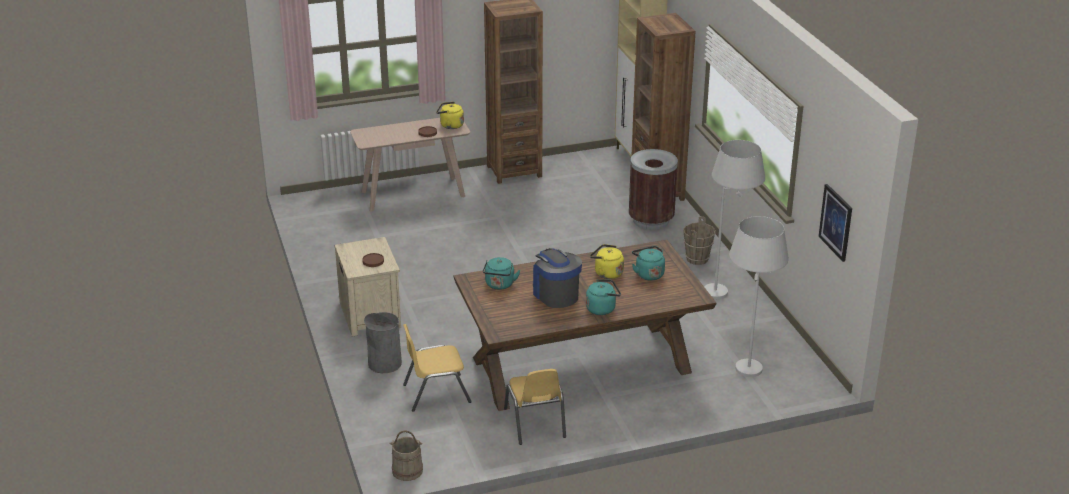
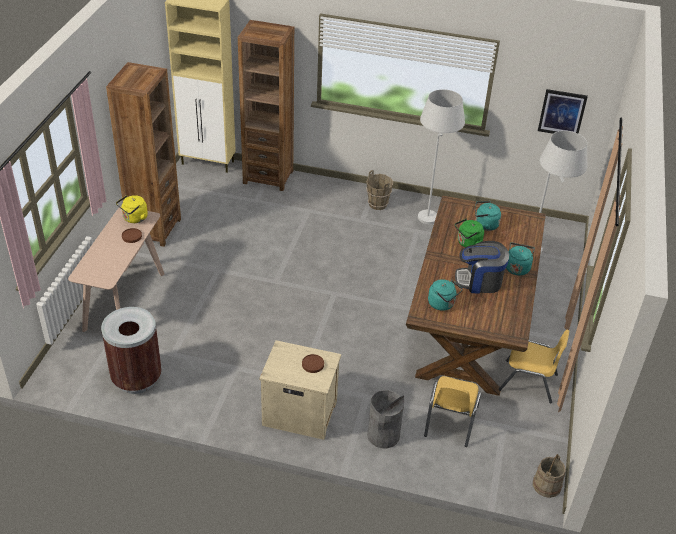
camera: 60 degrees left, 10 degrees up
yellow kettle [590,244,624,279] -> green kettle [455,218,484,247]
brown trash can [629,149,678,230] -> brown trash can moved to [101,307,162,394]

